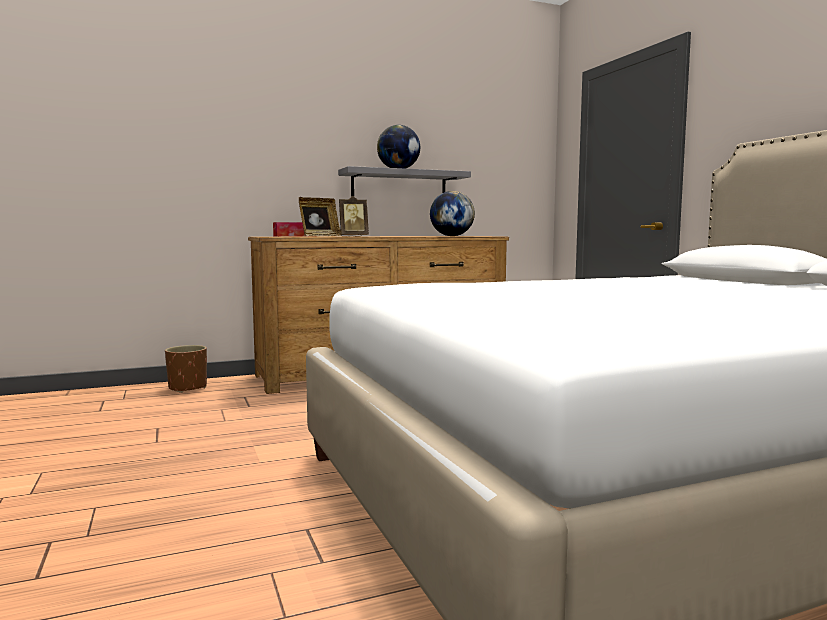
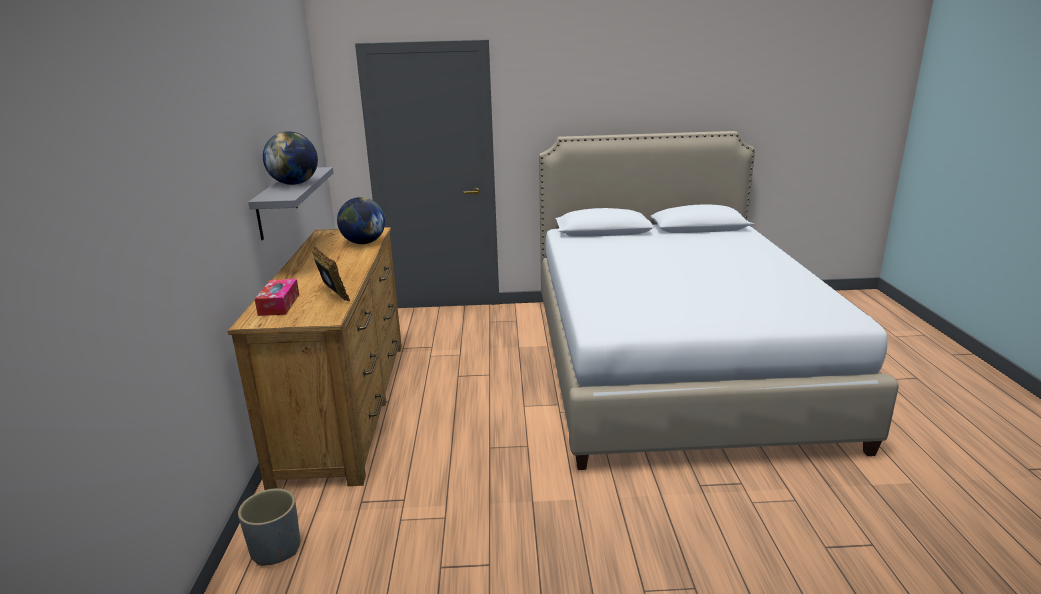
camera: 70 degrees left, 15 degrees up
brown planter [165,345,207,393] -> grey planter [238,488,300,566]
picture frame [339,196,369,237] -> none

